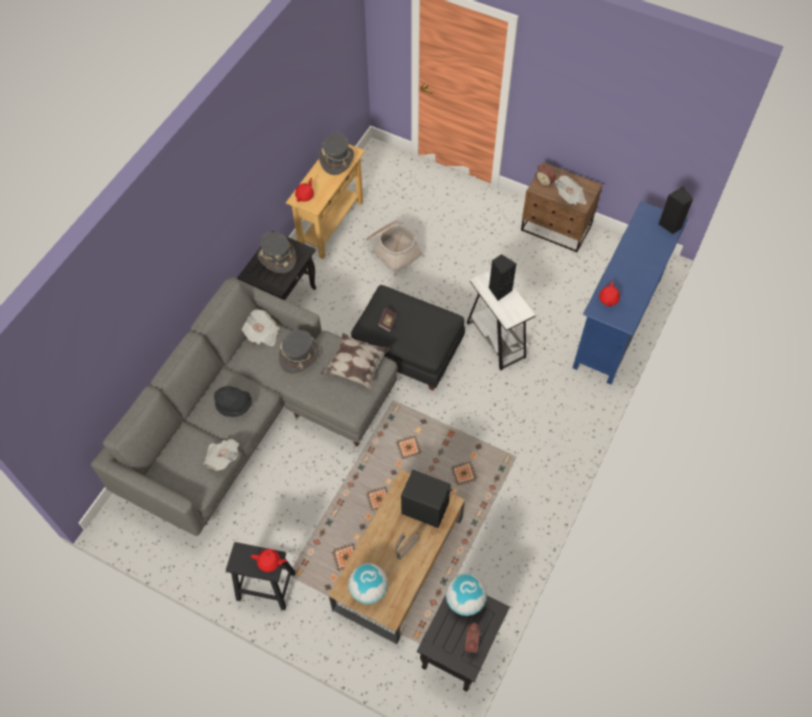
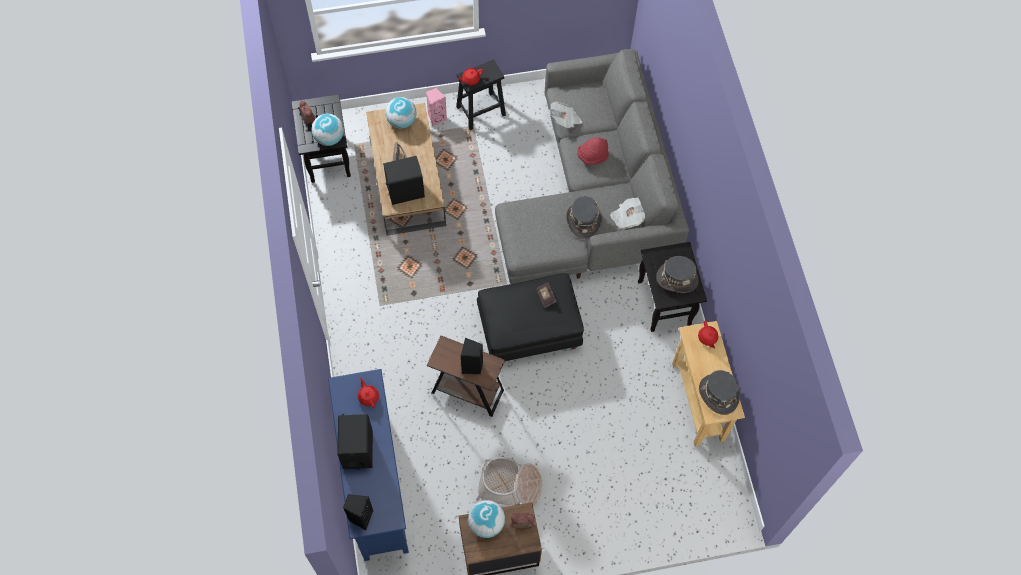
camera: 140 degrees right, 5 degrees up
black hat [214,386,252,417] -> red hat [577,137,609,165]
pillow [321,333,390,389] -> none
basket [366,220,425,276] -> basket moved to [476,457,542,506]
white side table [467,270,536,370] -> brown side table [427,336,505,417]
newspaper [555,176,586,205] -> globe [468,500,505,538]
none -> black speaker [337,414,373,470]
none -> pink speaker [426,87,447,127]

